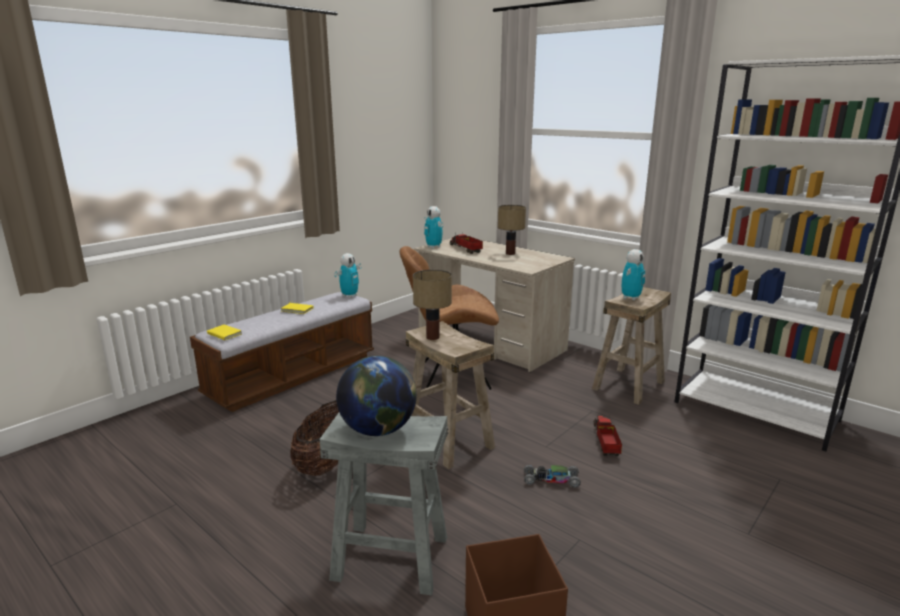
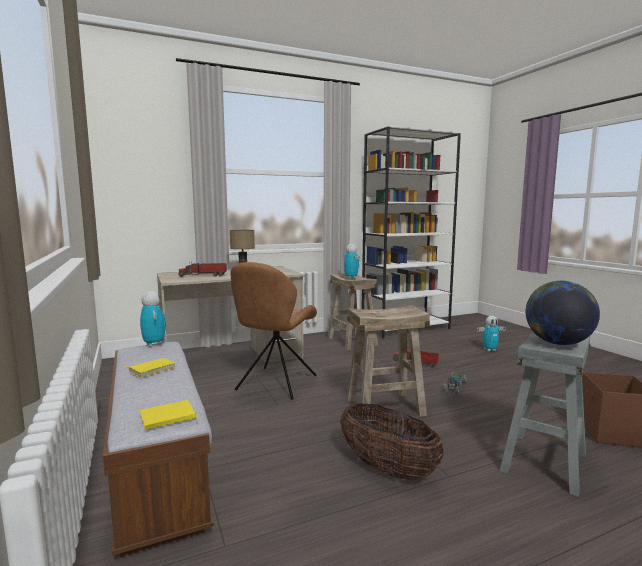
camera: 65 degrees left, 10 degrees down
table lamp [413,270,452,340] -> none
toy robot [424,206,444,248] -> toy robot moved to [477,316,506,351]

